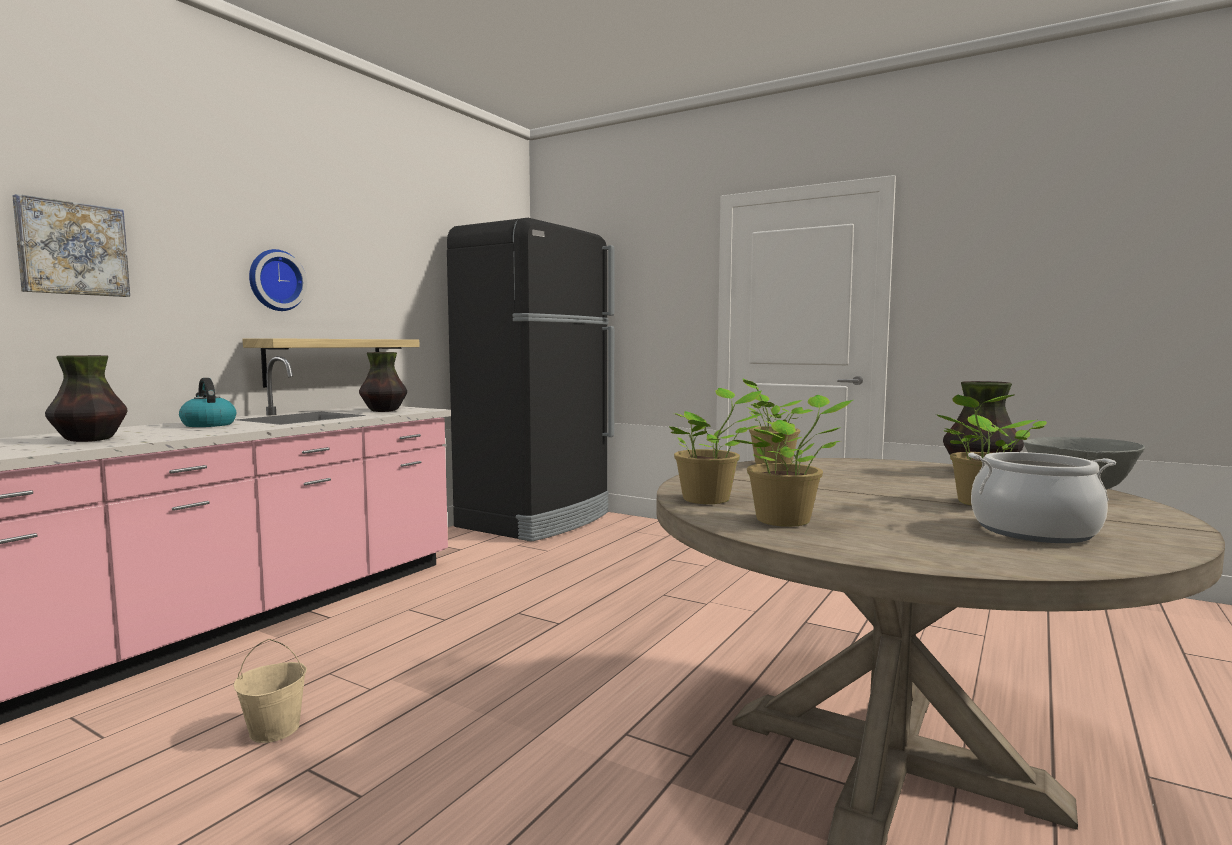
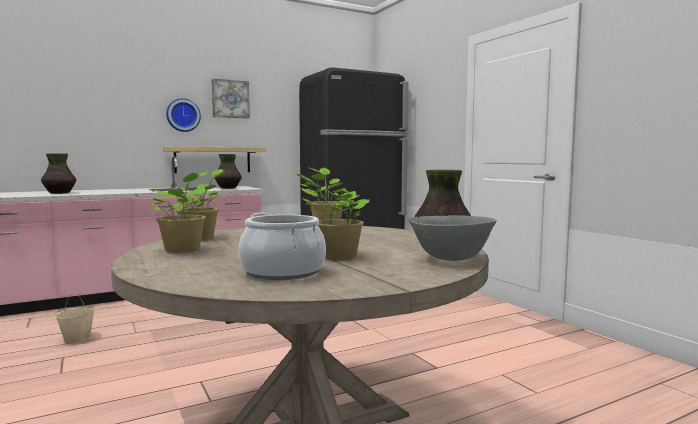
camera: 30 degrees right, 0 degrees up
picture [12,194,130,297] -> picture moved to [211,78,250,119]
kettle [179,378,236,427] -> none

